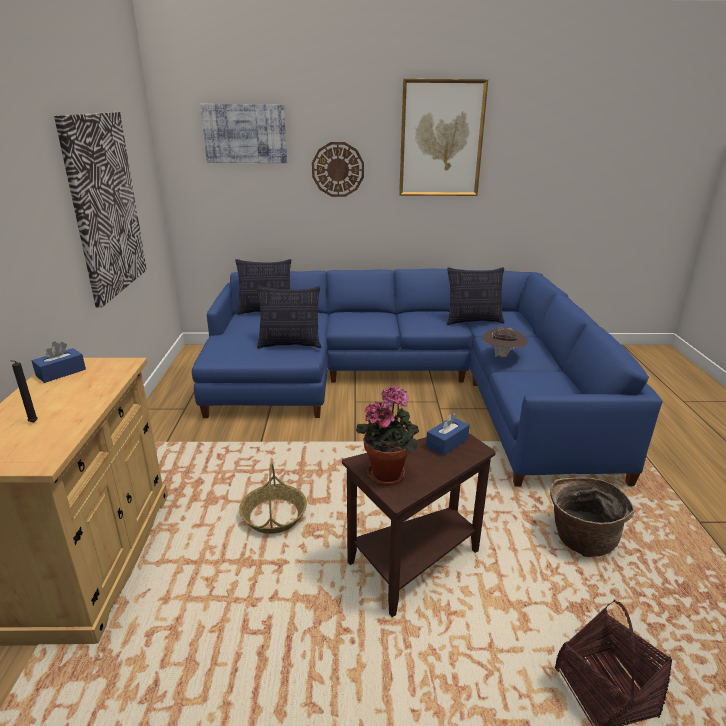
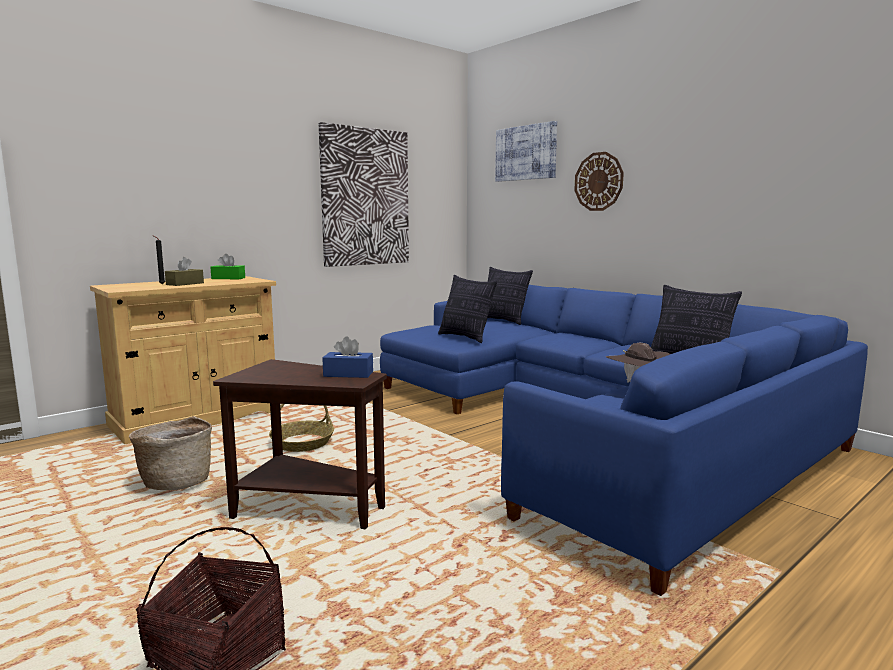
camera: 50 degrees right, 15 degrees down
blue tissue box [32,342,86,383] -> green tissue box [210,254,245,279]
potted plant [356,385,419,486] -> none
picture [399,79,488,196] -> none
basket [550,478,634,557] -> basket moved to [128,416,212,490]
none -> brown tissue box [165,257,204,286]

